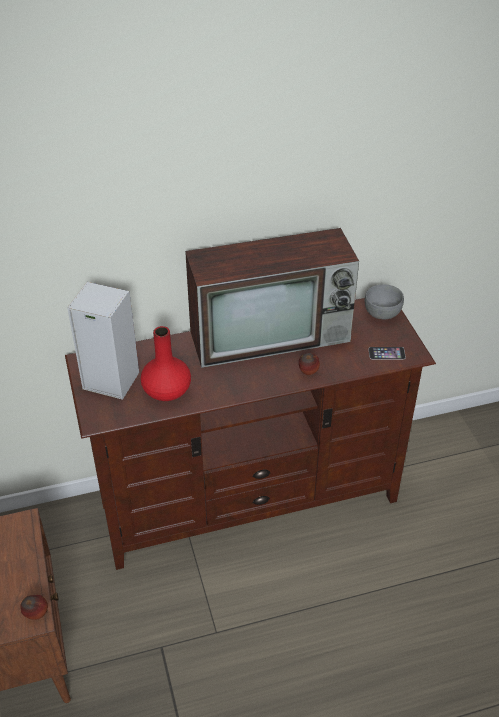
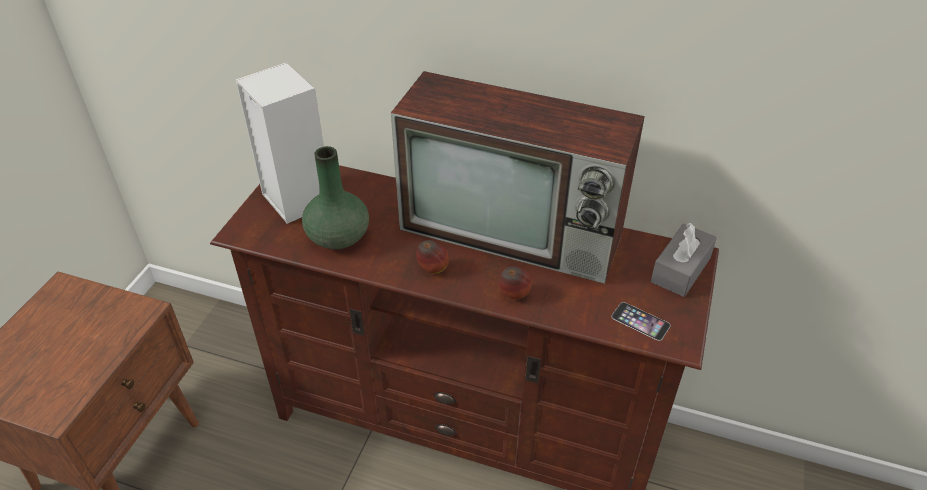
camera: 35 degrees right, 0 degrees up
apple [20,595,48,620] -> apple moved to [416,240,449,274]
red vase [141,326,191,401] -> green vase [302,146,369,249]
grey bowl [365,284,404,319] -> grey tissue box [651,223,717,297]

